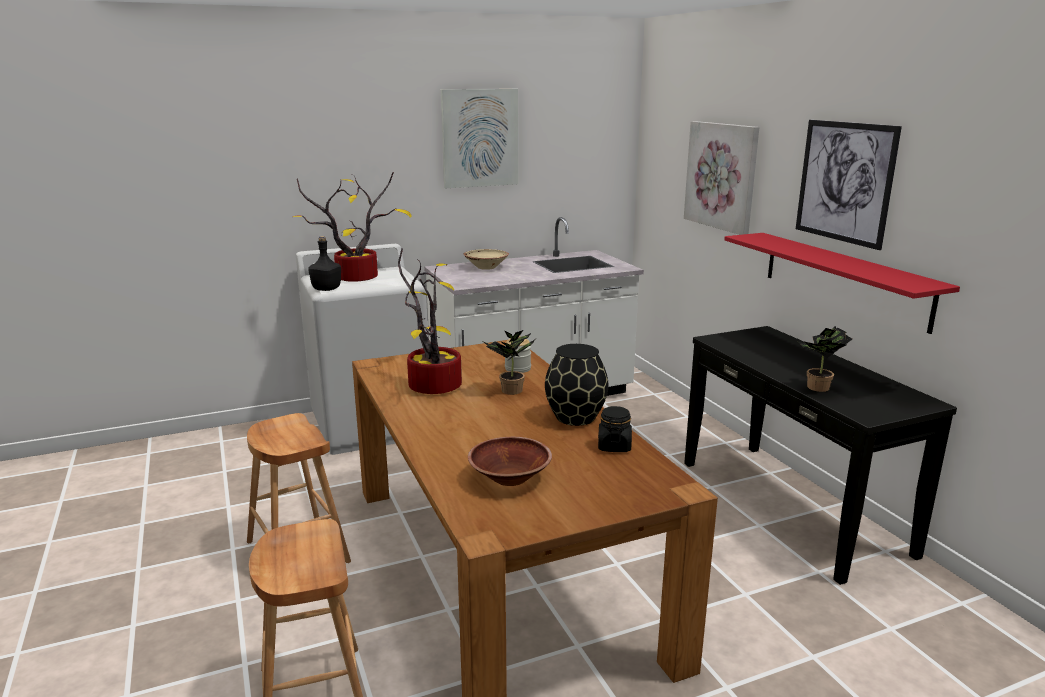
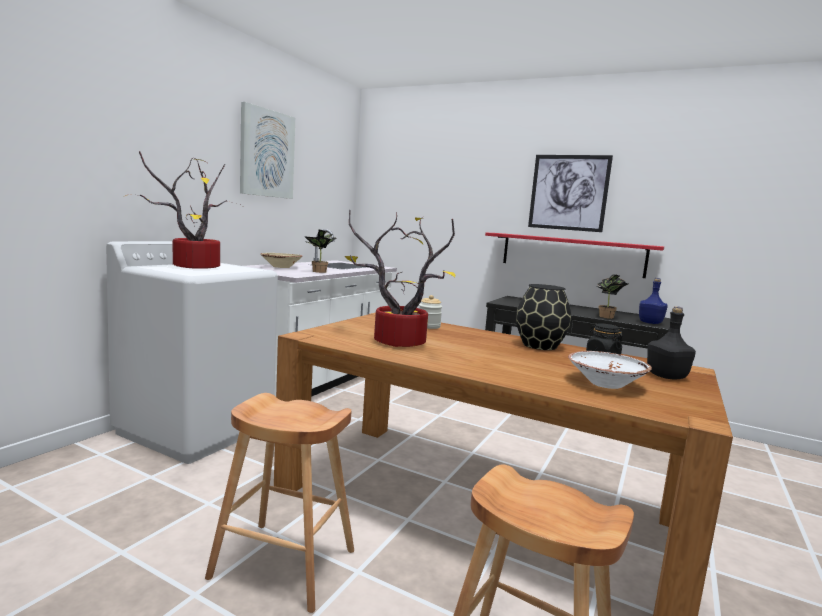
camera: 40 degrees left, 10 degrees down
black bottle [308,236,341,291] -> black bottle moved to [647,306,696,379]
brown bowl [468,437,552,486] -> white bowl [568,351,652,389]
potted plant [483,330,536,395] -> potted plant moved to [304,229,336,273]
picture [684,121,759,235] -> none
none -> blue bottle [639,278,668,324]

